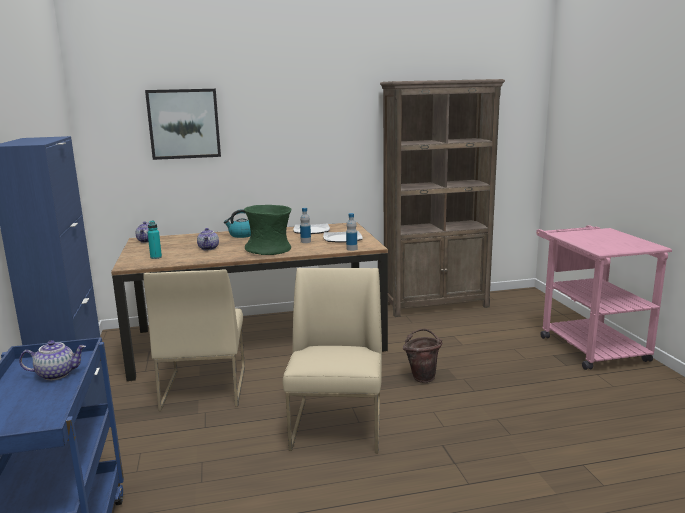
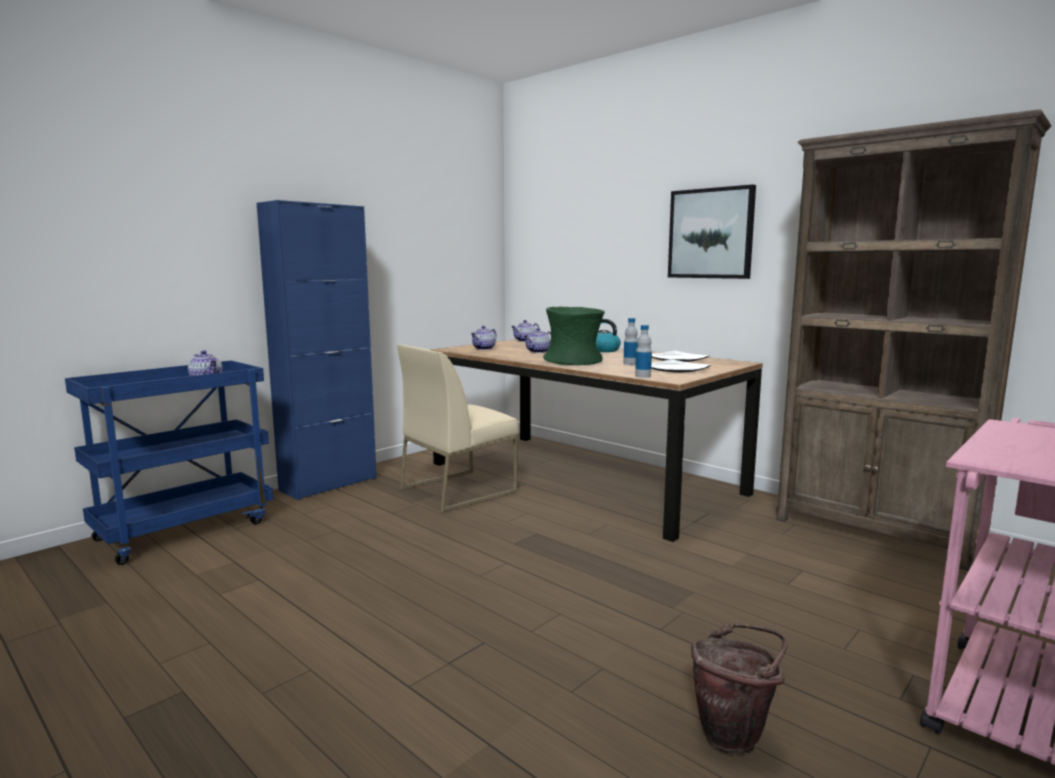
camera: 55 degrees right, 5 degrees down
picture [145,89,221,160] -> picture moved to [668,184,756,279]
turquoise bottle [147,221,162,259] -> teapot [470,326,497,350]
beige chair [283,268,382,453] -> none
brown bucket [403,329,442,383] -> brown bucket moved to [691,622,787,754]

